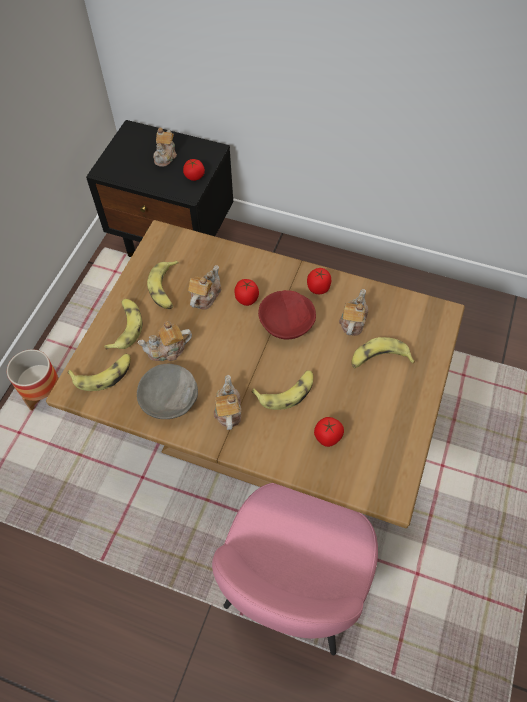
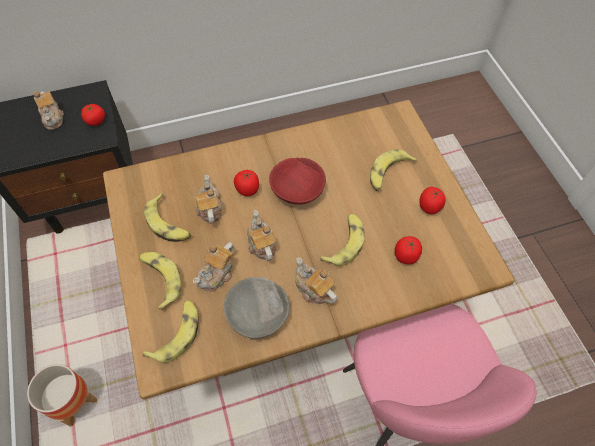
camera: 40 degrees left, 0 degrees up
tomato [307,268,331,294] -> tomato moved to [420,187,446,214]
teapot [339,289,368,336] -> teapot moved to [247,210,276,261]

